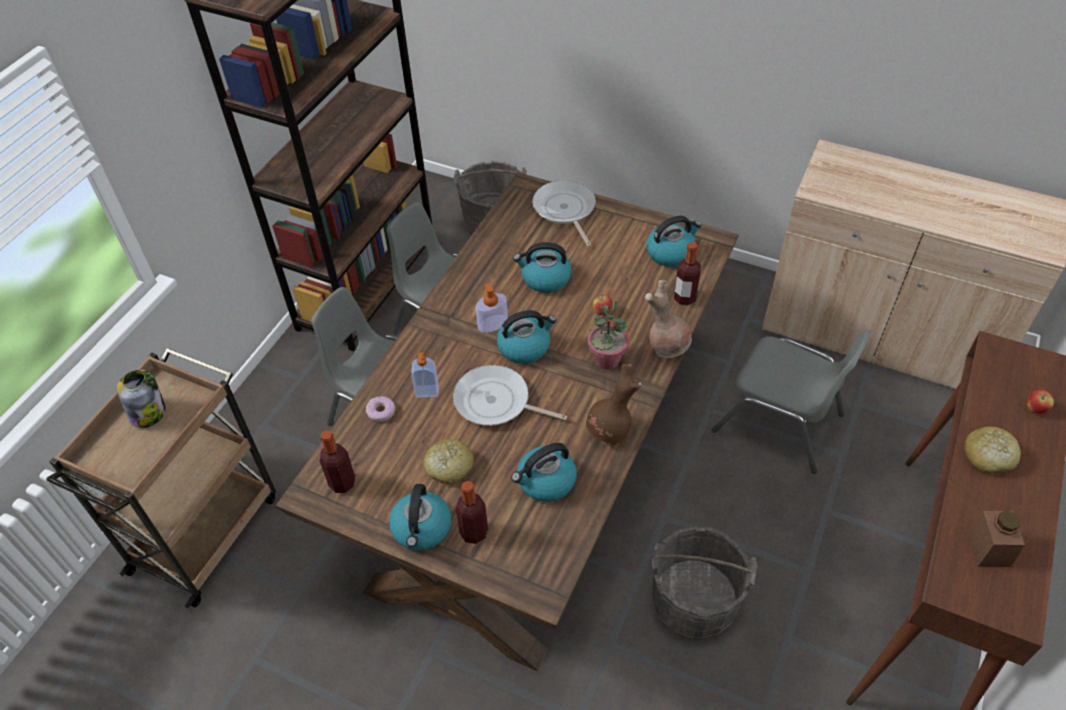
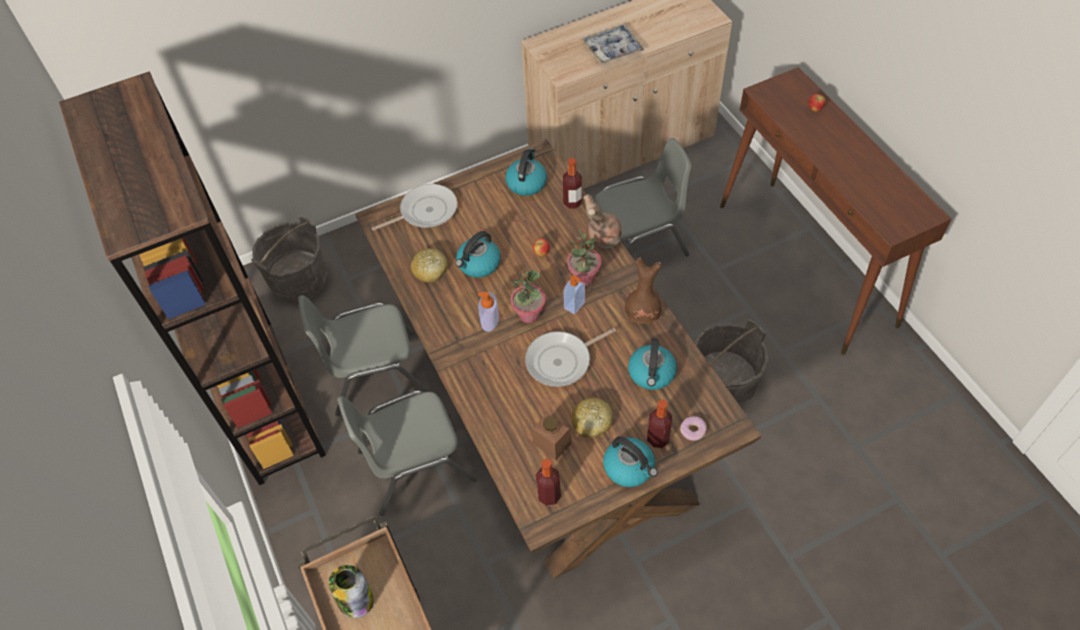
camera: 50 degrees left, 5 degrees up
donut [366,397,396,422] -> donut moved to [680,416,707,441]
soap dispenser [411,352,439,398] -> soap dispenser moved to [563,275,585,314]
kettle [497,310,556,364] -> potted plant [510,270,546,323]
frying pan [532,180,596,247] -> frying pan turned 135 degrees clockwise [372,184,457,230]
bread [964,426,1021,473] -> bread moved to [411,248,448,283]
brown jar [967,510,1025,567] -> brown jar moved to [533,413,572,460]
none -> tray [583,24,644,64]

